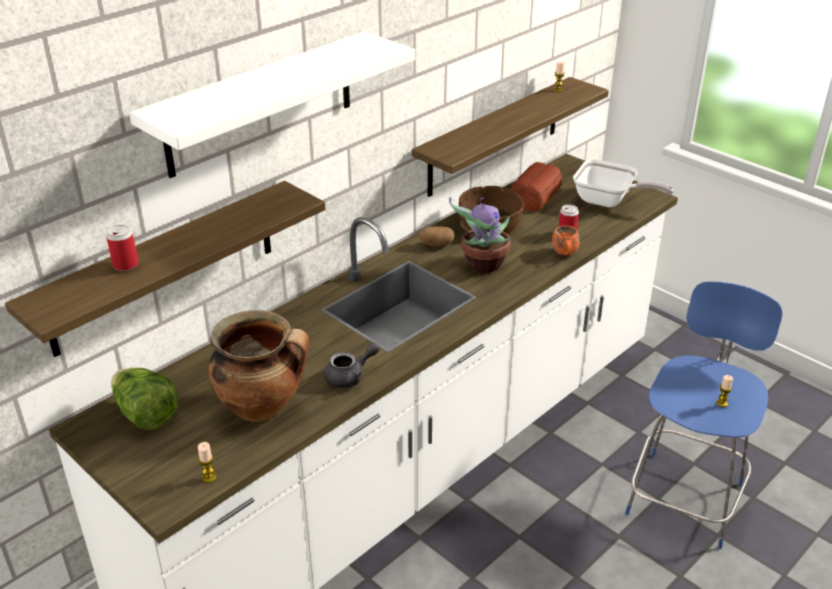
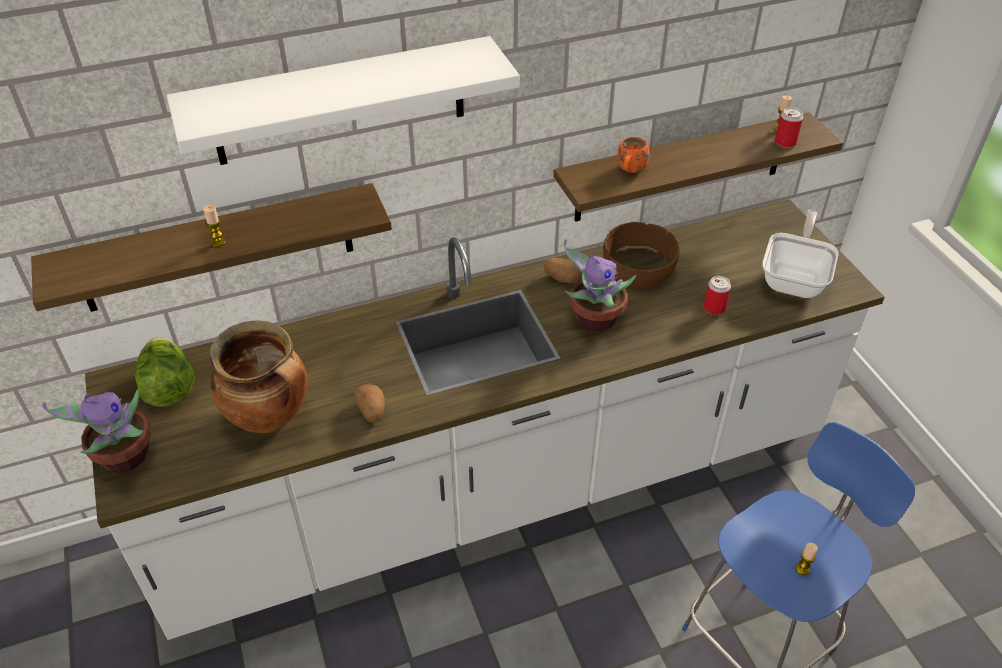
camera: 25 degrees right, 10 degrees up
can [106,224,138,271] -> can moved to [775,107,803,148]
candle [198,442,216,483] -> candle moved to [203,204,226,247]
grey teapot [324,342,380,388] -> potato [355,384,385,423]
bread [510,162,562,212] -> none
orange mug [552,226,580,255] -> orange mug moved to [617,137,650,173]
frying pan [573,159,674,207] -> frying pan turned 120 degrees counterclockwise [763,210,838,298]
none -> potted plant [42,389,151,473]

